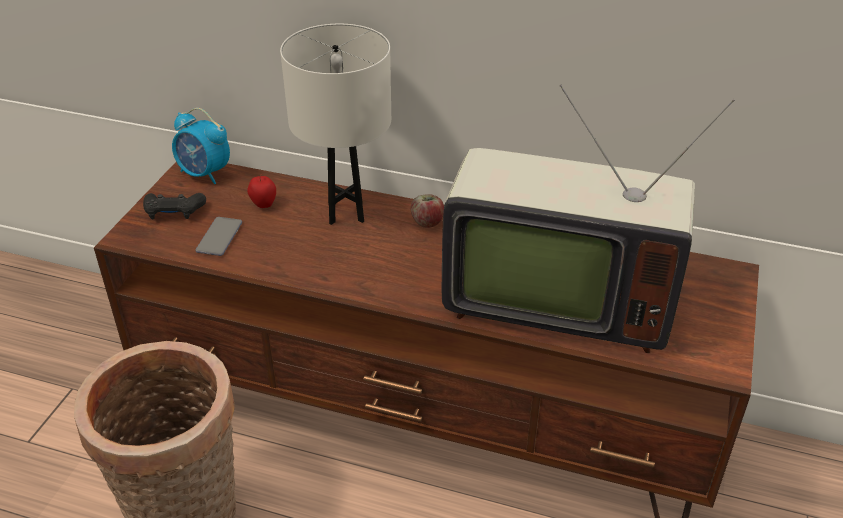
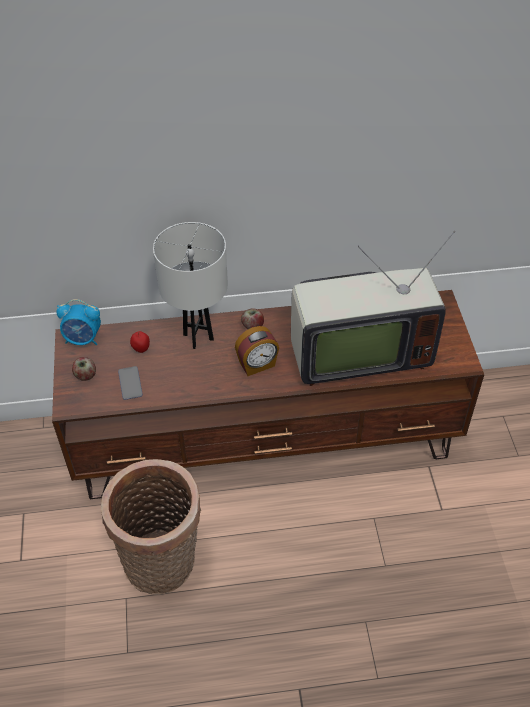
camera: 25 degrees left, 10 degrees up
black game controller [143,193,206,219] -> apple [72,357,96,381]
none -> alarm clock [235,326,279,376]

